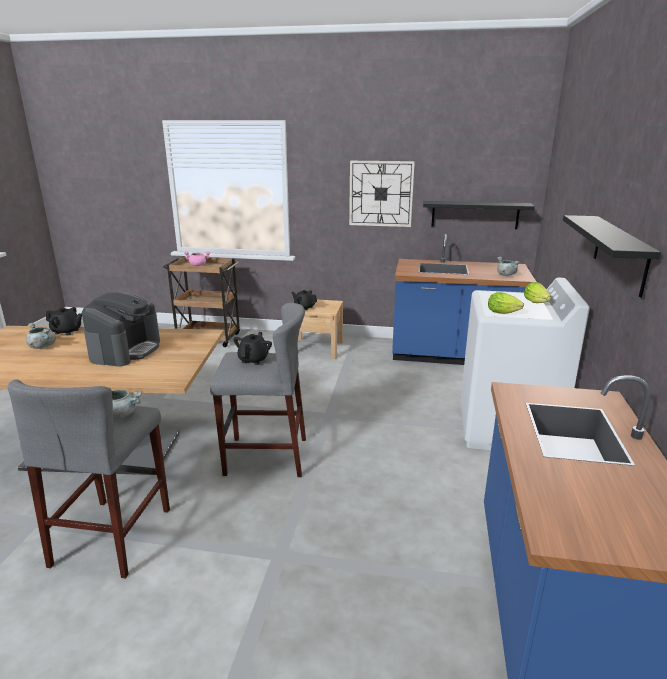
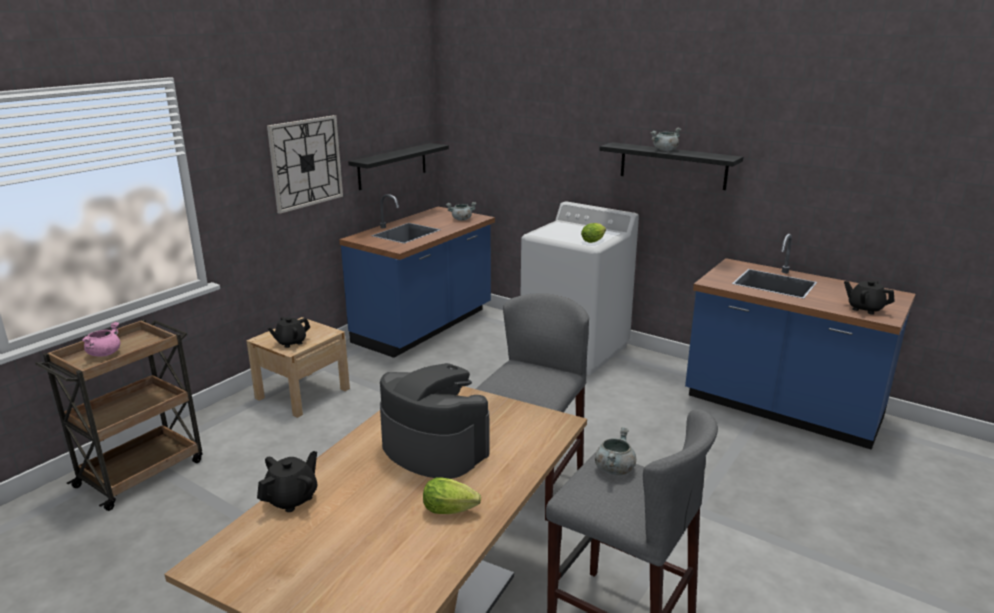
camera: 65 degrees left, 0 degrees up
grey cooking pot [26,323,56,349] -> grey cooking pot moved to [650,128,681,151]
black teapot [233,332,272,365] -> black teapot moved to [844,280,895,315]
lettuce [524,282,551,303] -> lettuce moved to [423,477,481,514]

